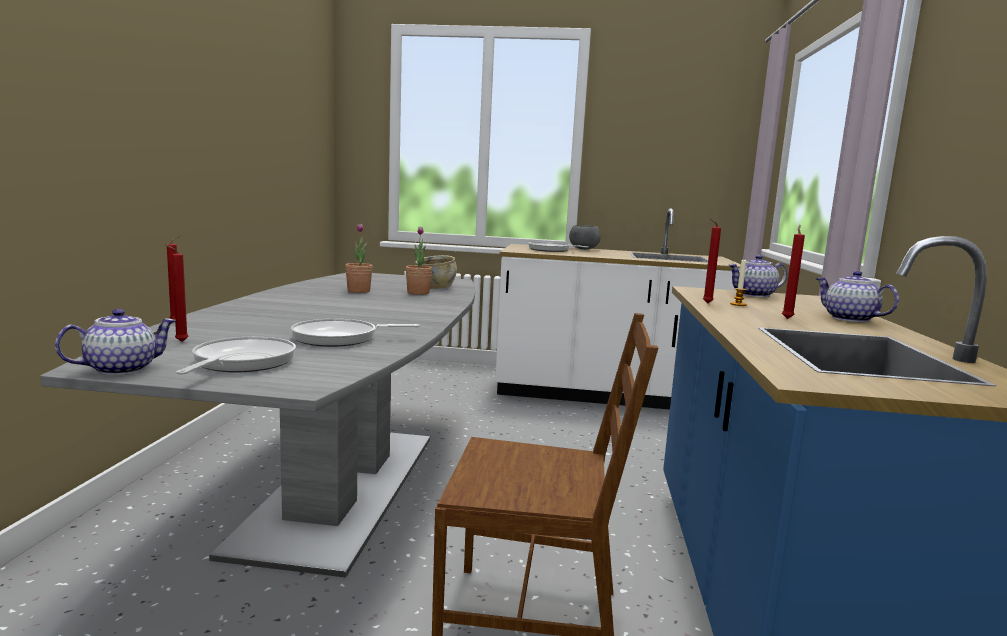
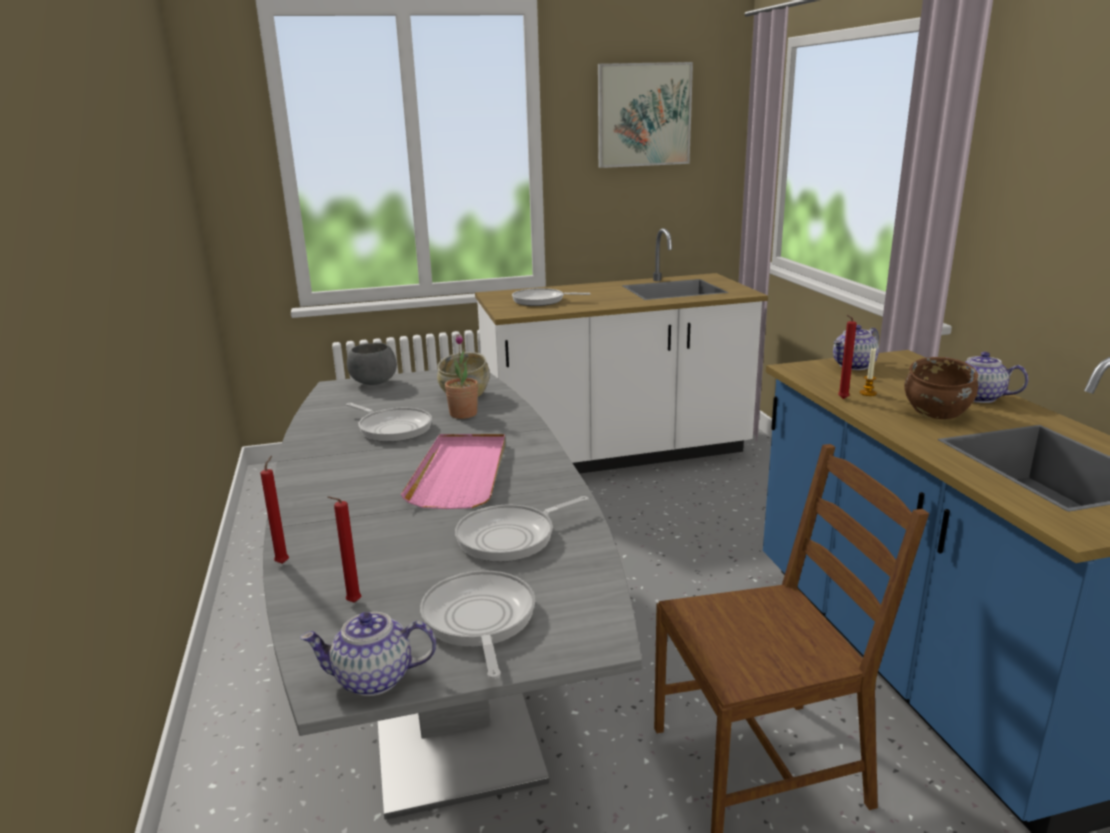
camera: 20 degrees left, 10 degrees up
teapot [55,309,176,375] -> teapot turned 120 degrees counterclockwise [300,612,436,696]
potted plant [345,224,373,293] -> frying pan [346,403,432,442]
grey bowl [569,225,601,250] -> grey bowl moved to [347,343,397,385]
red candle [782,225,805,319] -> brown bowl [904,357,978,419]
none -> pink tray [401,434,505,509]
none -> picture [598,62,693,168]

